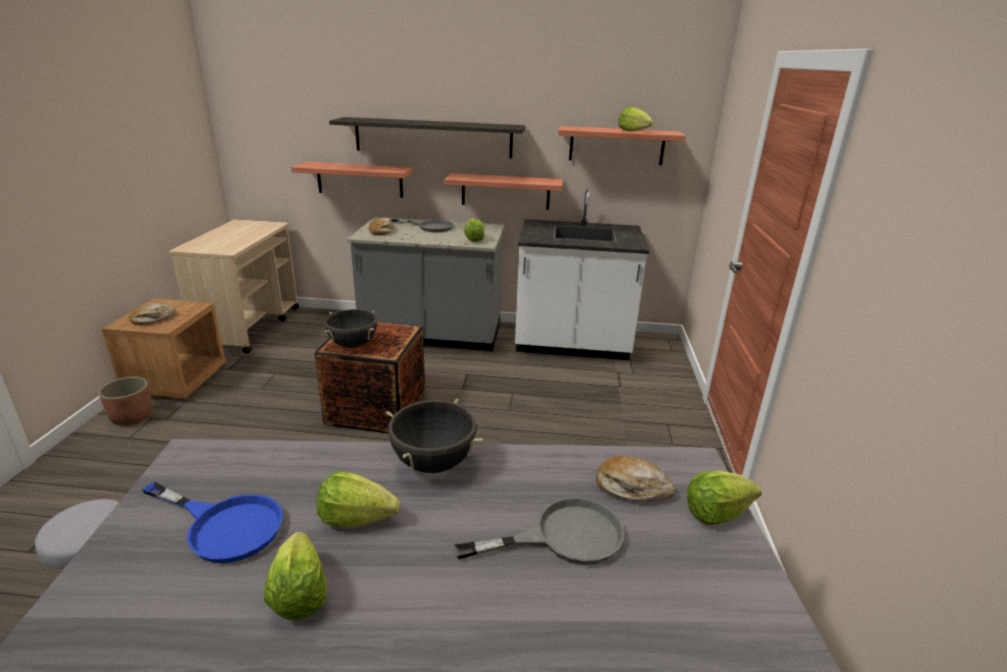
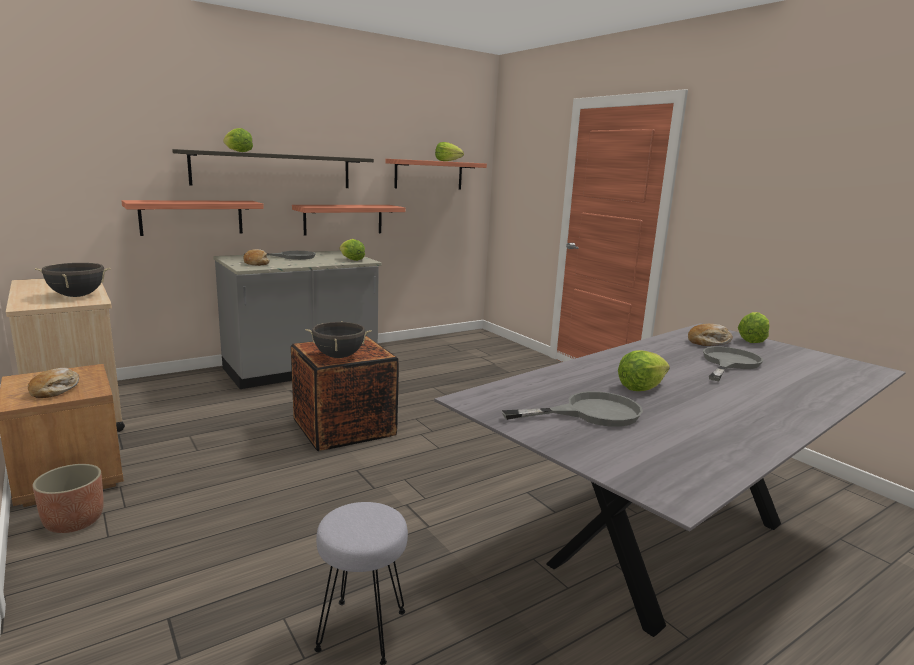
camera: 40 degrees left, 10 degrees down
blue frying pan [142,482,283,563] -> grey frying pan [501,391,643,427]
lettuce [264,532,327,620] -> lettuce moved to [223,128,253,152]
black cooking pot [385,398,483,473] -> black cooking pot moved to [35,263,111,297]
white counter [515,189,650,360] -> none

